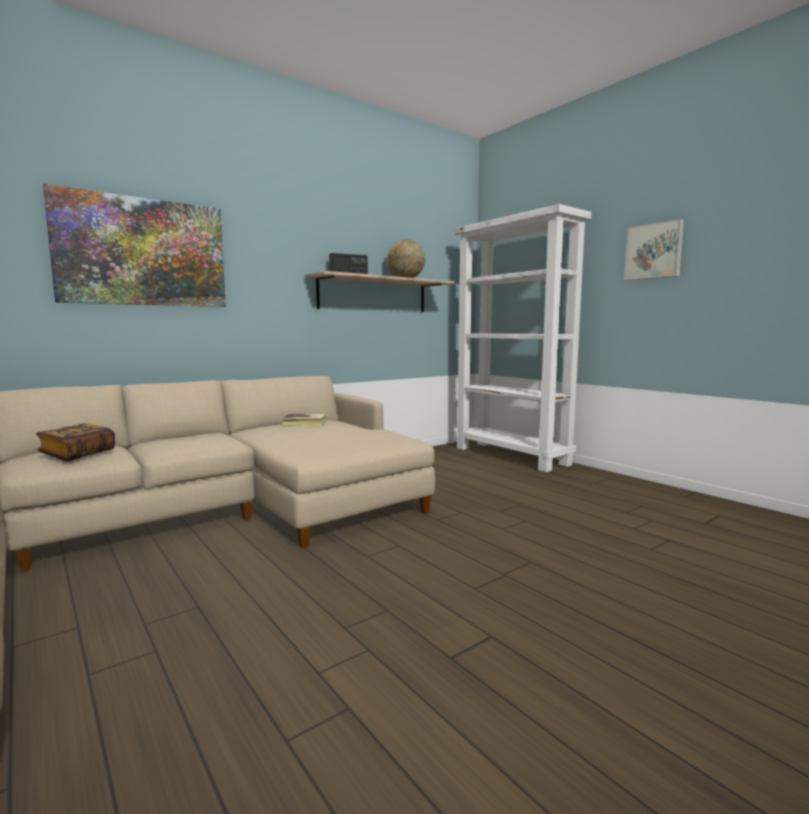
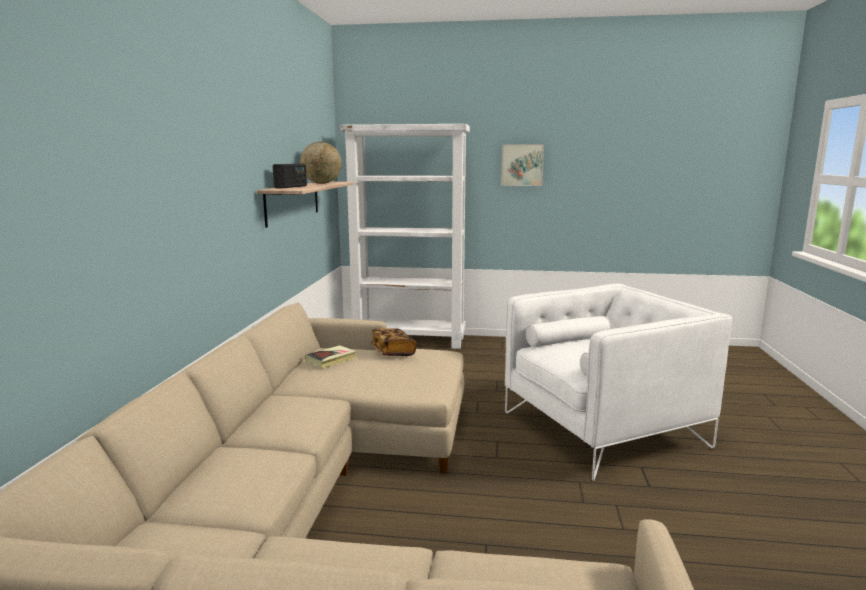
camera: 45 degrees left, 5 degrees up
book [36,423,115,461] -> book moved to [371,328,417,356]
picture [43,184,226,307] -> none
none -> white armchair [505,284,732,481]

